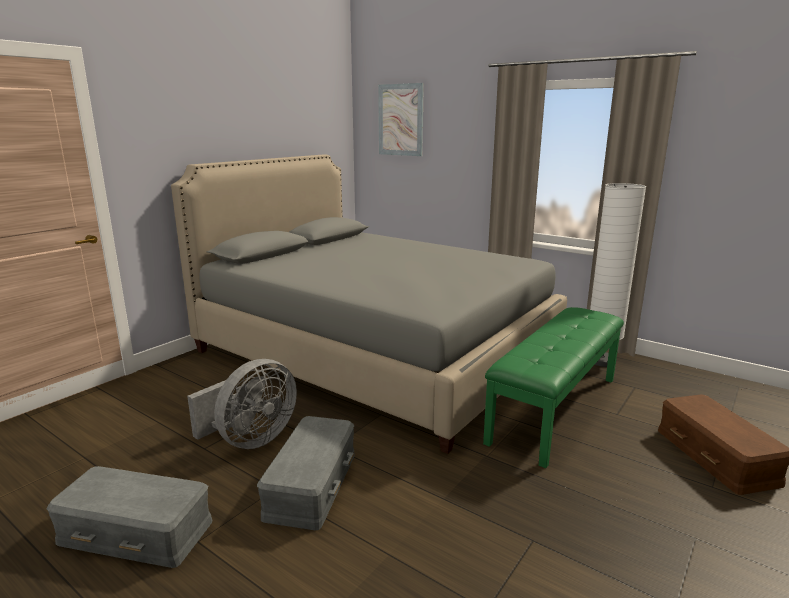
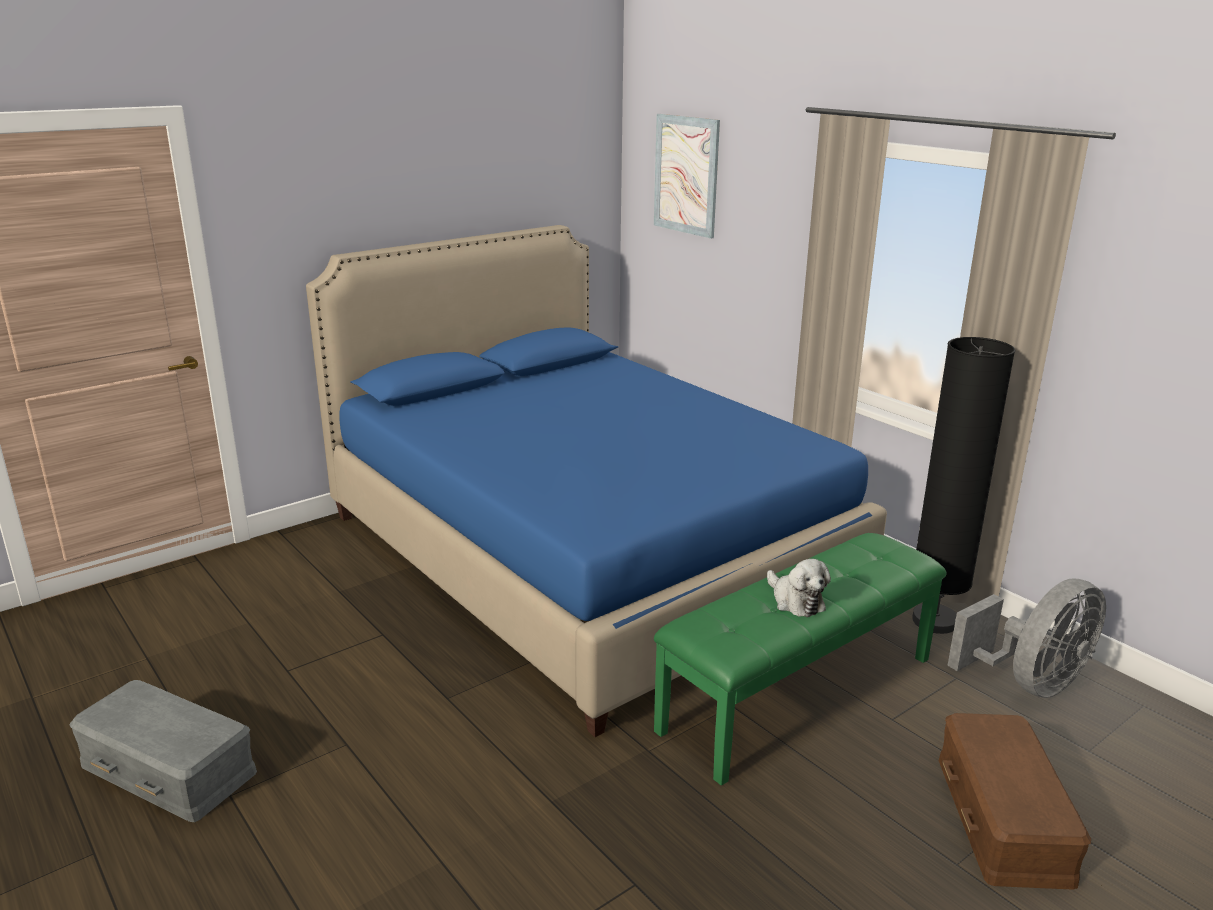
camera: 15 degrees right, 5 degrees up
grey bed [171,154,567,454] -> blue bed [306,225,887,737]
grey fan [187,359,297,449] -> grey fan moved to [947,578,1106,698]
grey storage box [257,416,355,530] -> none
white floor lamp [590,183,646,367] -> black floor lamp [912,337,1015,634]
none -> plush toy [767,559,831,617]

